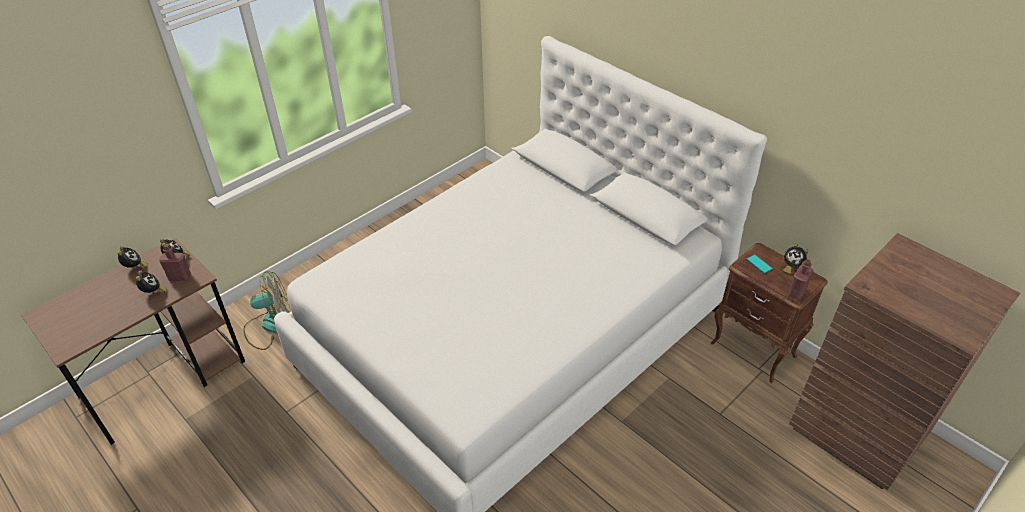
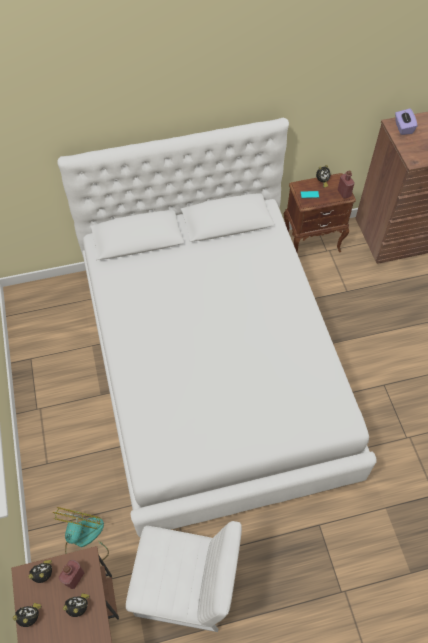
camera: 60 degrees left, 15 degrees up
none -> white chair [126,521,242,632]
none -> purple tissue box [395,109,417,135]

